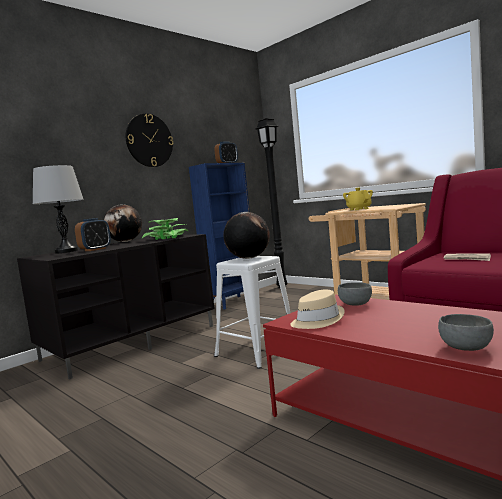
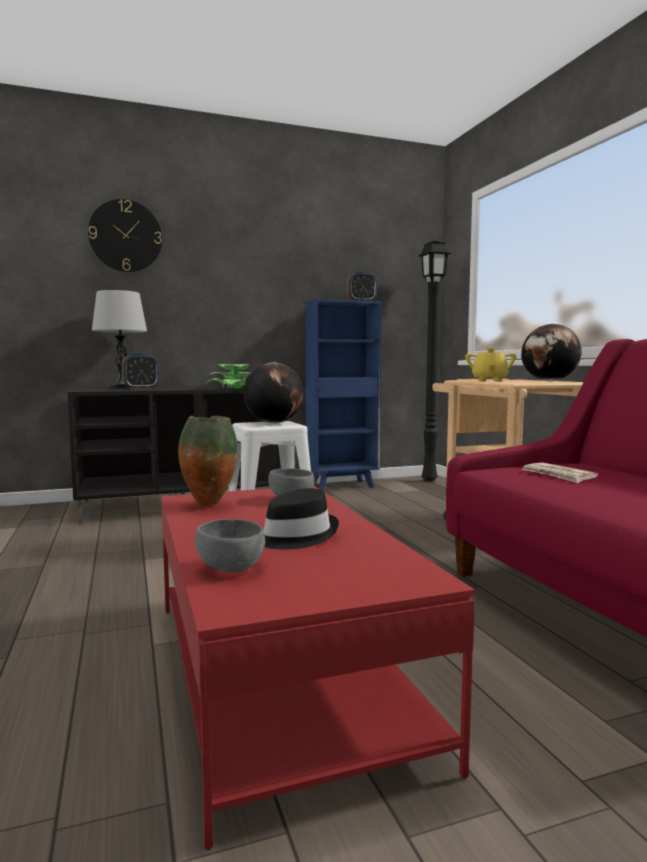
camera: 25 degrees right, 0 degrees up
globe [104,204,142,242] -> globe moved to [521,324,582,381]
wall clock [126,114,173,167] -> wall clock moved to [88,199,162,272]
beige hat [290,290,345,329] -> vase [178,416,238,507]
none -> black hat [264,488,339,549]

